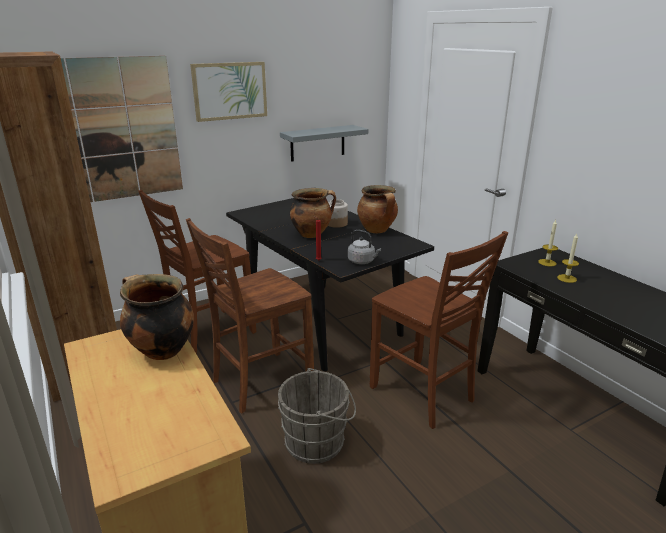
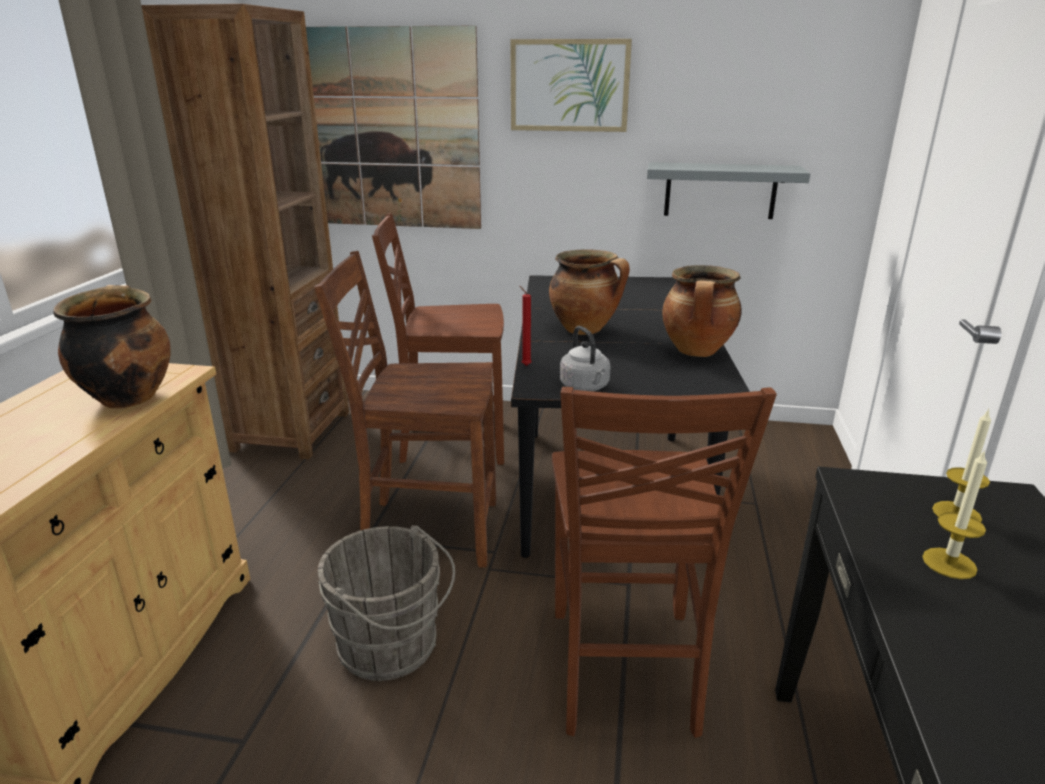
camera: 40 degrees right, 0 degrees up
jar [328,199,348,228] -> none

